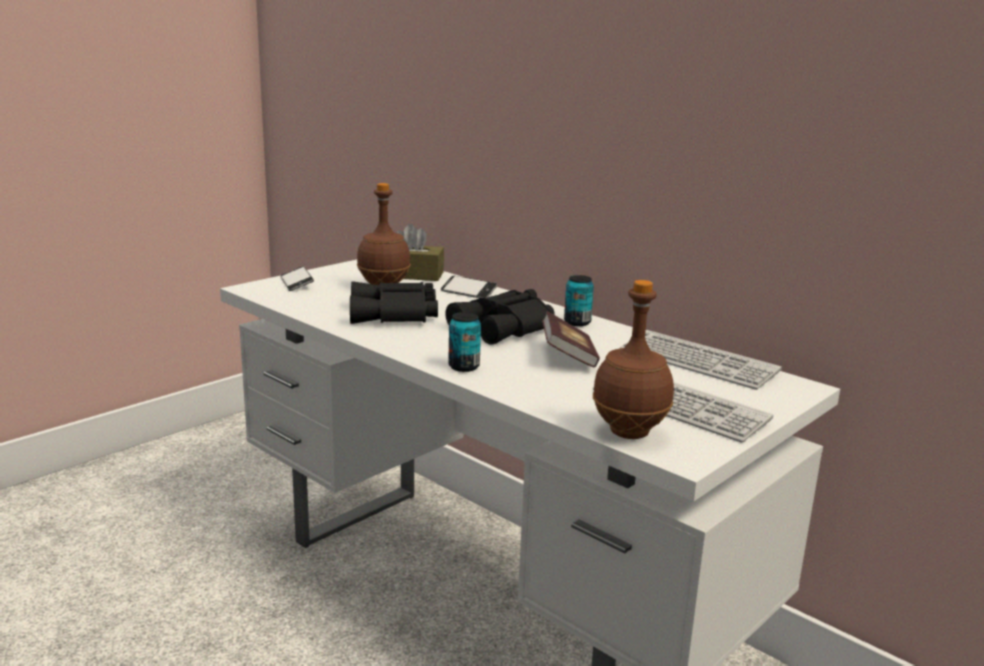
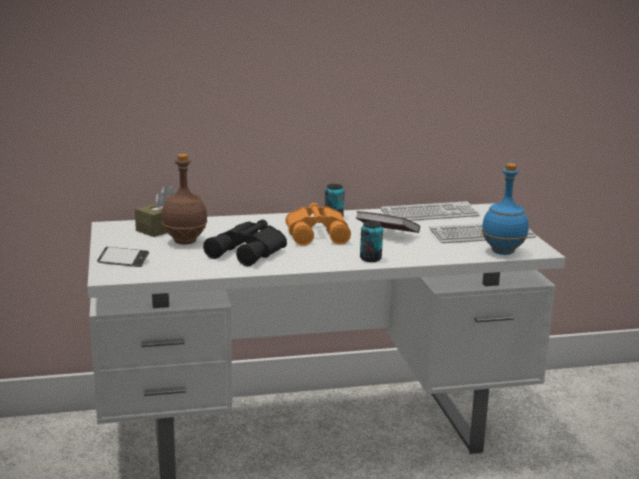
camera: 55 degrees left, 0 degrees up
phone [441,276,497,298] -> none
black binoculars [445,289,555,345] -> orange binoculars [286,203,351,246]
brown bottle [593,280,674,439] -> blue bottle [482,163,529,255]

